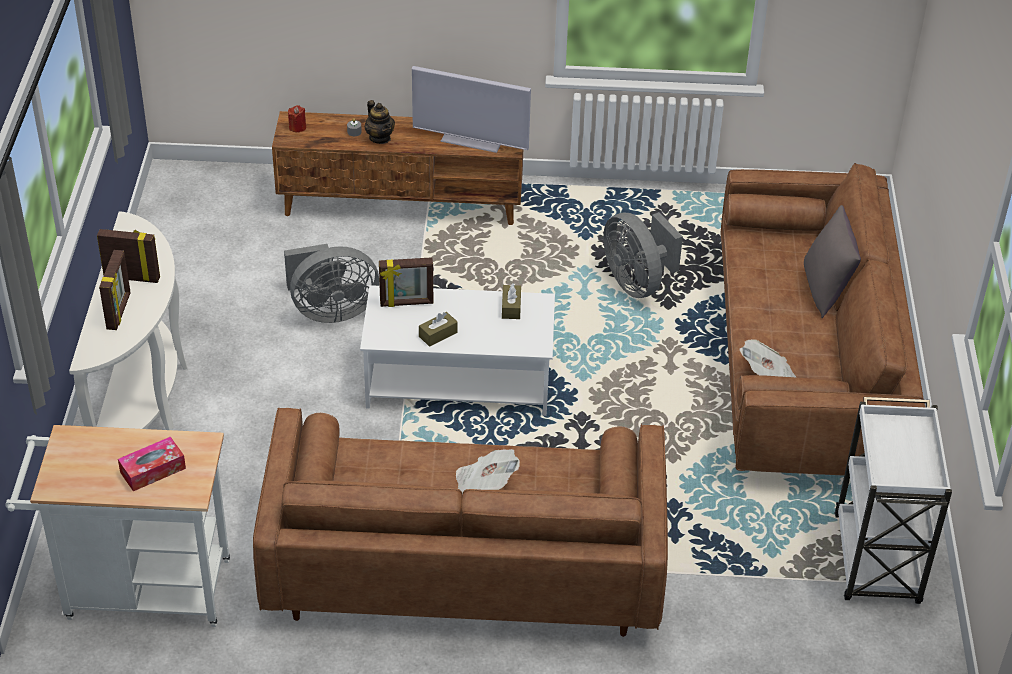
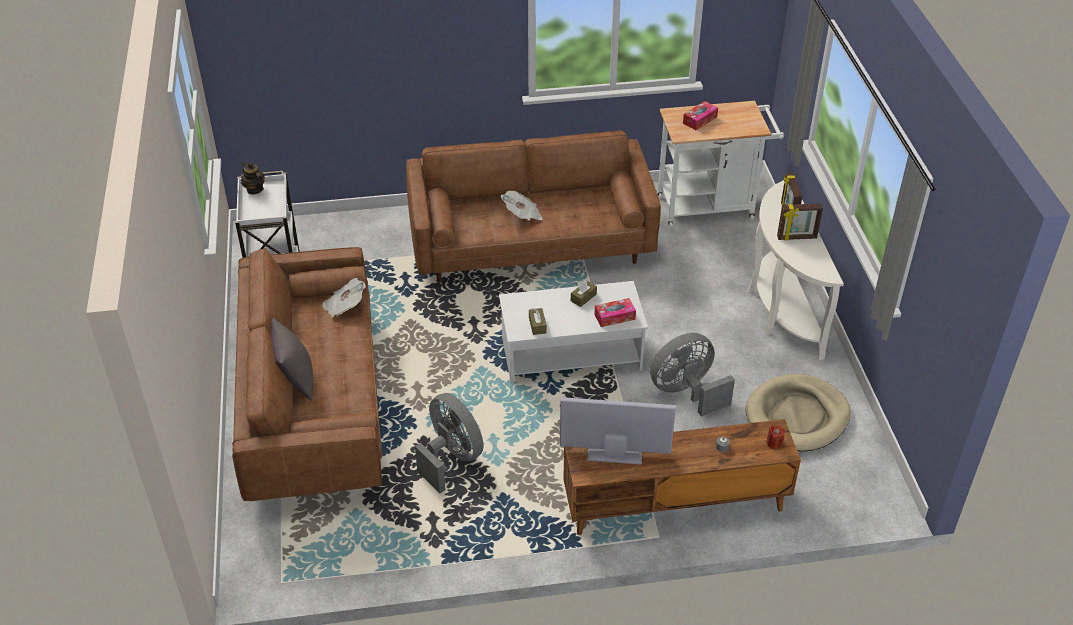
camera: 170 degrees right, 0 degrees up
teapot [365,100,395,144] -> teapot moved to [241,162,265,194]
picture frame [379,257,433,307] -> tissue box [594,298,636,327]
none -> beige dog bed [746,374,851,451]

